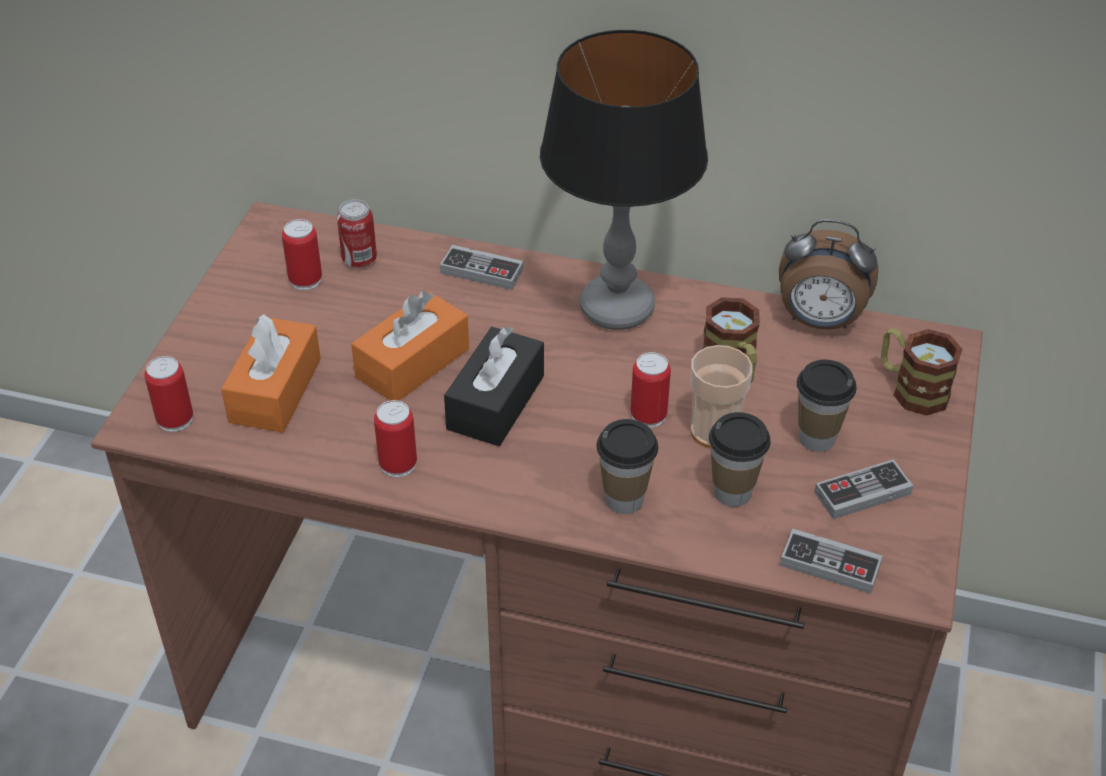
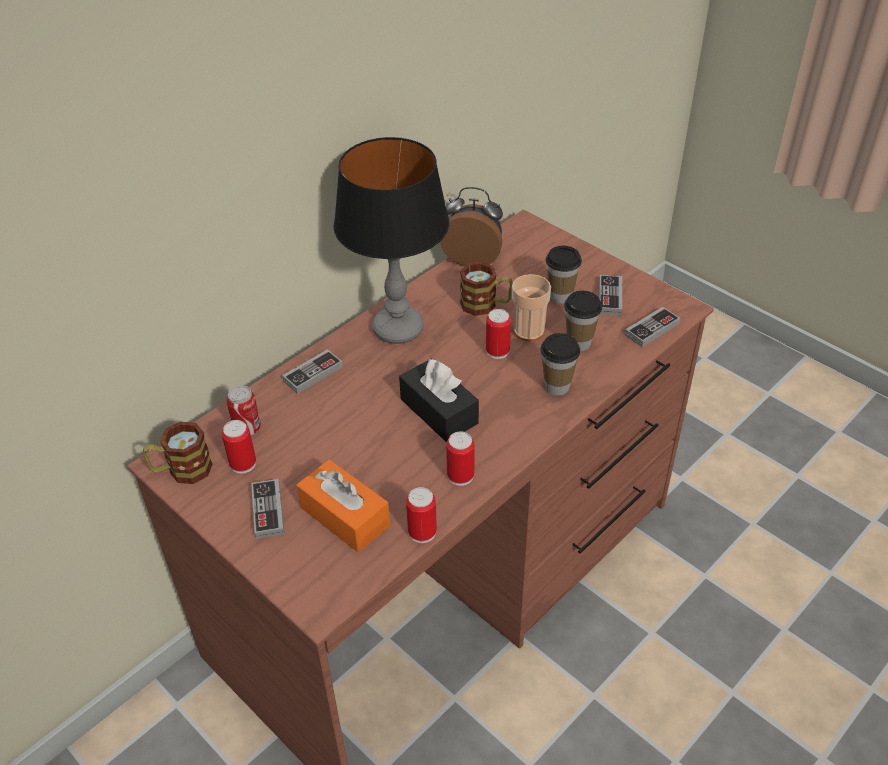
camera: 60 degrees left, 0 degrees up
can [144,356,193,432] -> can moved to [406,487,437,543]
orange tissue box [351,290,469,401] -> none
alarm clock [779,219,878,329] -> alarm clock turned 120 degrees counterclockwise [440,187,503,266]
mug [881,328,963,416] -> mug moved to [142,422,213,484]
none -> game controller [251,479,284,539]

